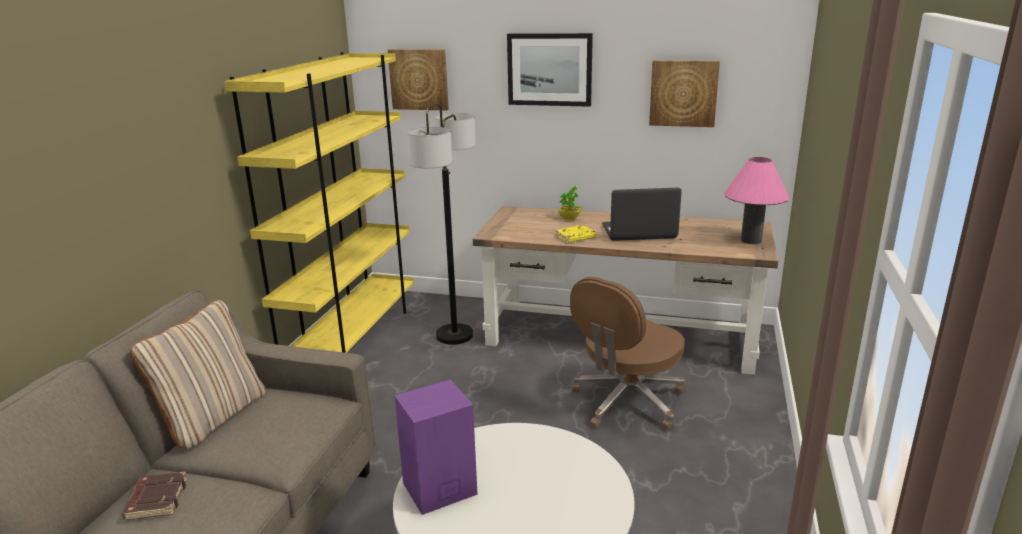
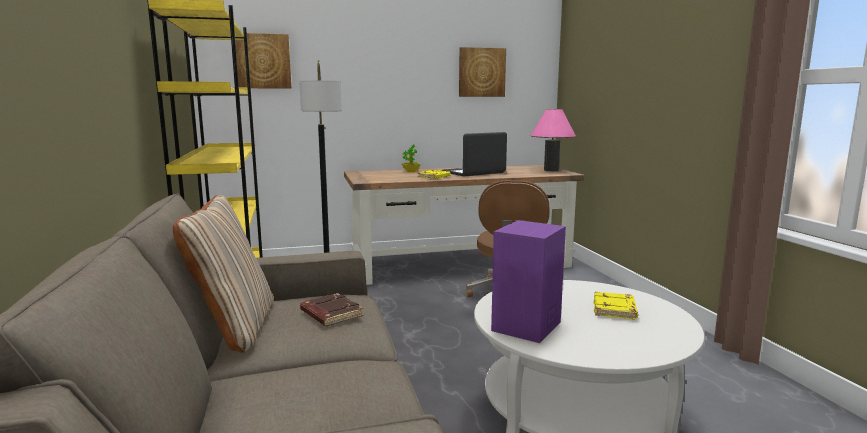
camera: 30 degrees left, 10 degrees down
brown book [122,471,187,520] -> brown book moved to [300,293,364,326]
picture [507,33,593,107] -> none
none -> yellow book [594,292,638,319]

